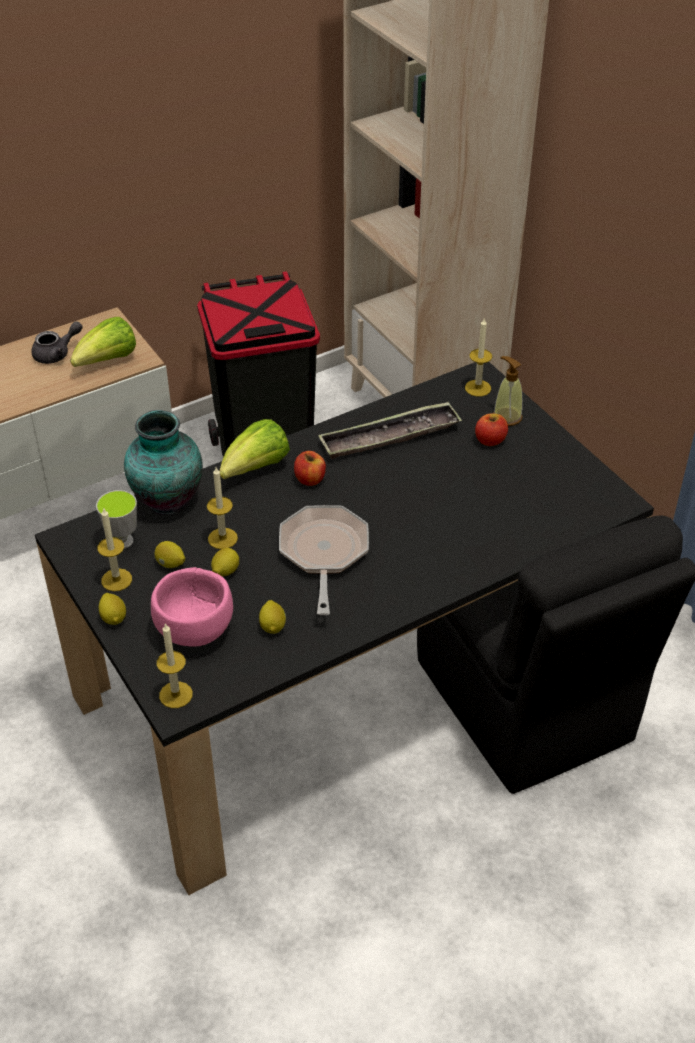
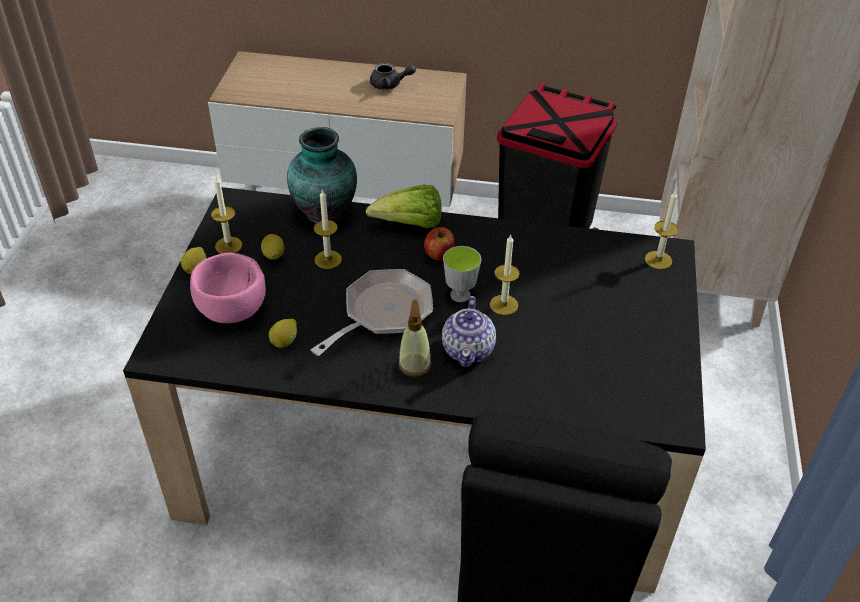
camera: 40 degrees right, 0 degrees up
lettuce [70,317,136,367] -> none
cup [96,490,137,549] -> cup moved to [443,246,482,302]
candle [156,623,193,708] -> candle moved to [490,234,520,315]
lemon [211,548,239,576] -> none
tray [318,402,462,459] -> none
apple [475,413,508,446] -> none
soap dispenser [493,356,523,426] -> soap dispenser moved to [398,300,432,377]
none -> teapot [442,296,496,367]

